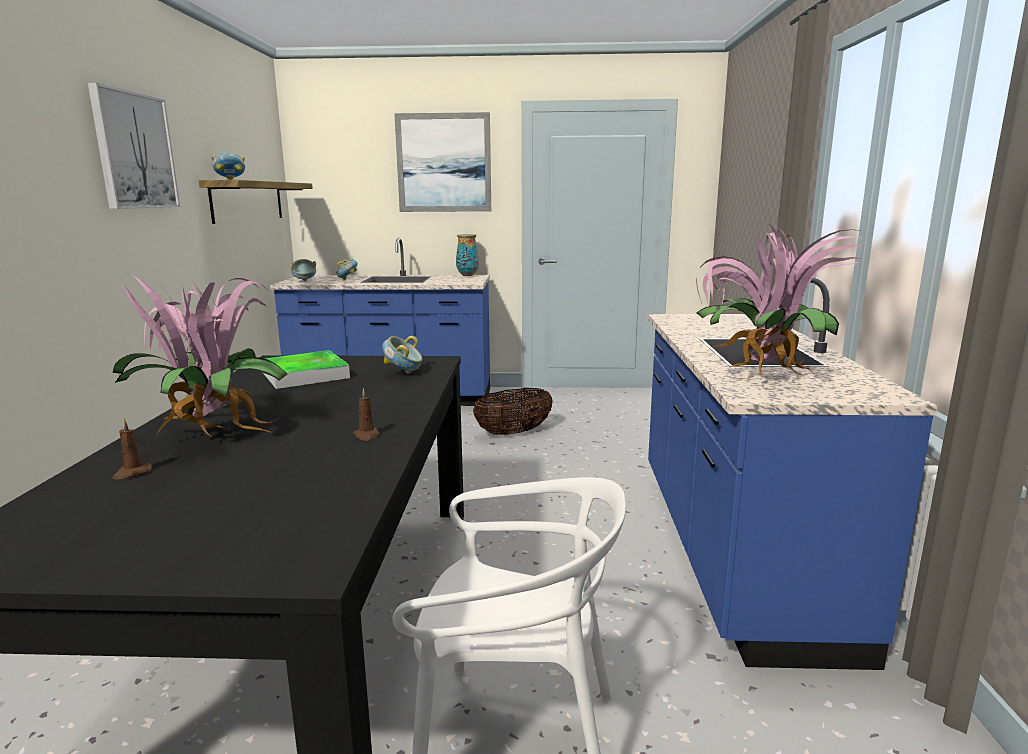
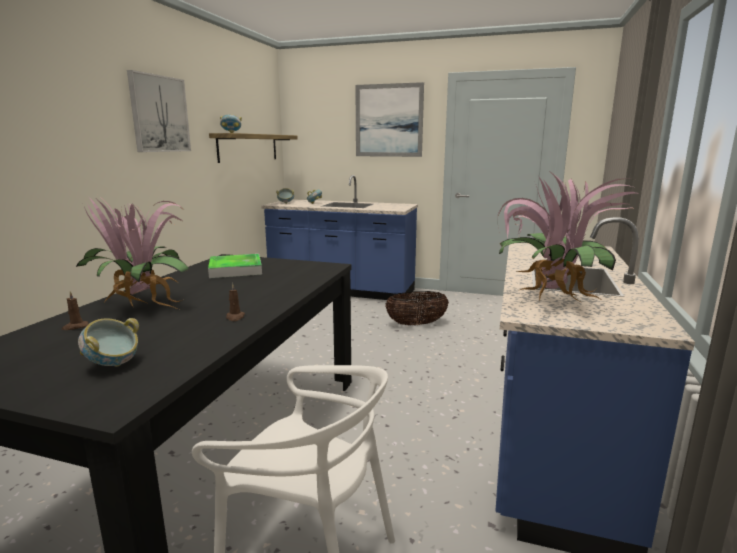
camera: 15 degrees right, 0 degrees up
bowl [382,336,422,374] -> bowl moved to [78,318,139,367]
vase [456,234,479,276] -> none

